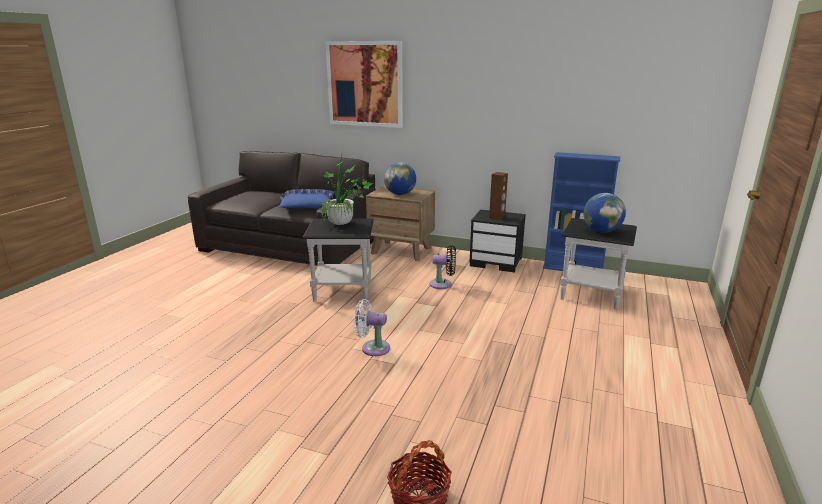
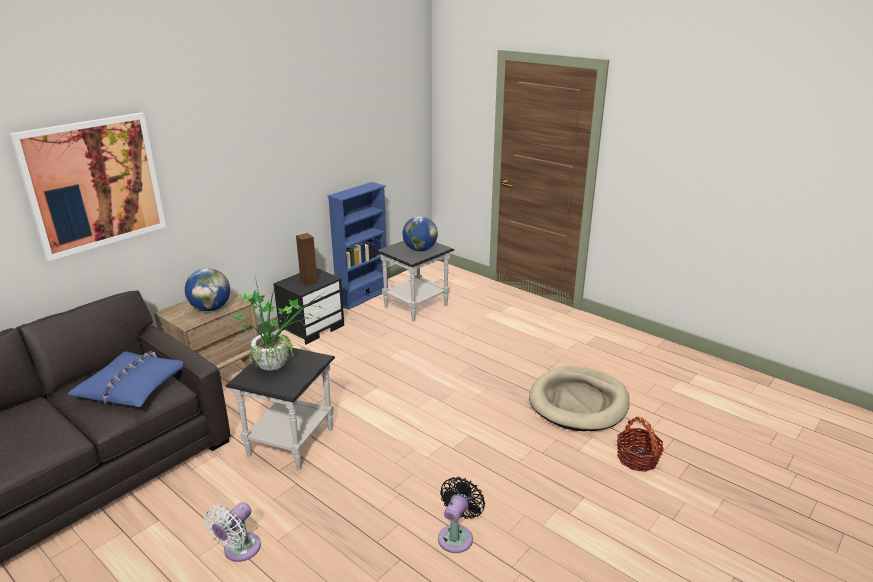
camera: 70 degrees left, 5 degrees up
white fan [354,299,390,356] -> white fan moved to [204,502,261,562]
black fan [429,245,456,289] -> black fan moved to [438,477,485,553]
none -> beige dog bed [529,366,630,431]

